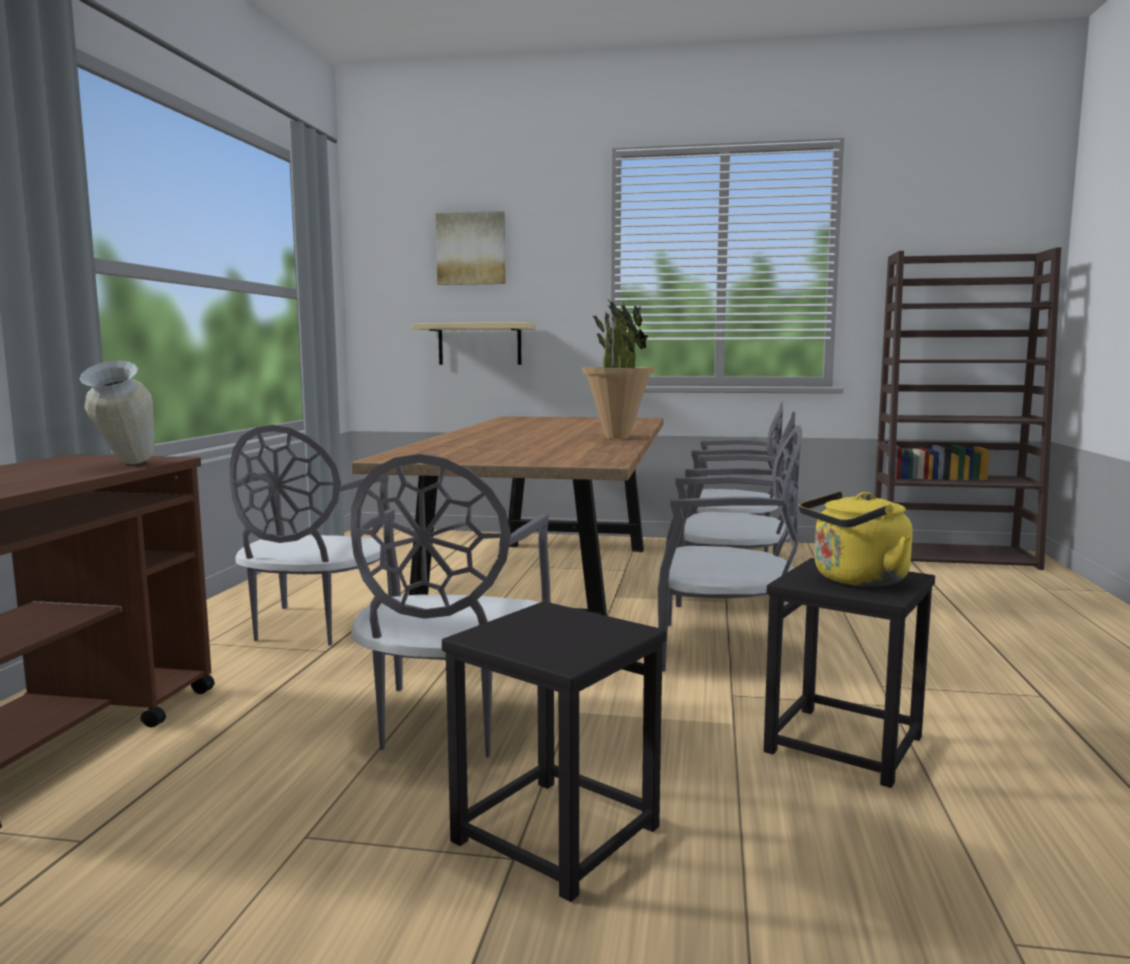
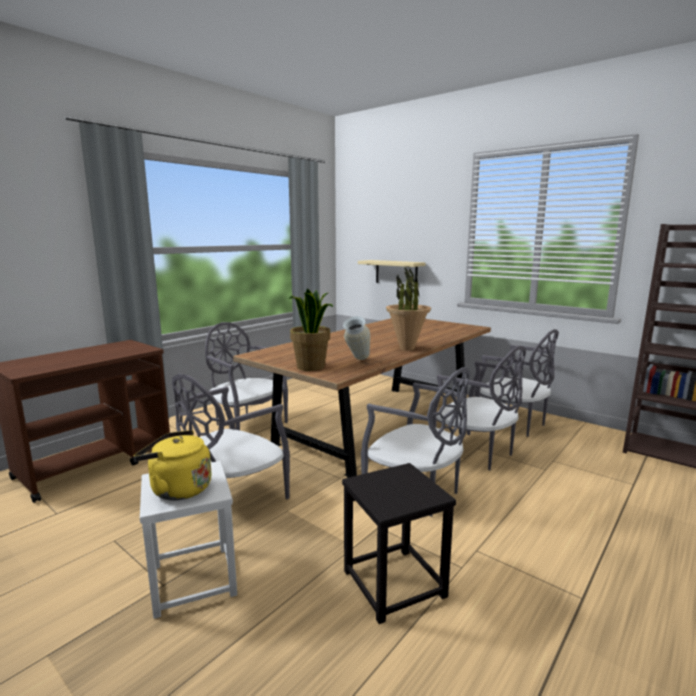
camera: 30 degrees right, 5 degrees up
vase [80,360,155,464] -> vase moved to [343,316,370,360]
grey chair [230,425,391,646] -> grey chair turned 90 degrees clockwise [205,322,288,430]
picture [436,211,506,285] -> none
black stool [442,601,666,902] -> white stool [140,461,237,619]
yellow kettle [799,491,913,587] -> yellow kettle moved to [134,430,212,500]
none -> potted plant [288,288,333,371]

